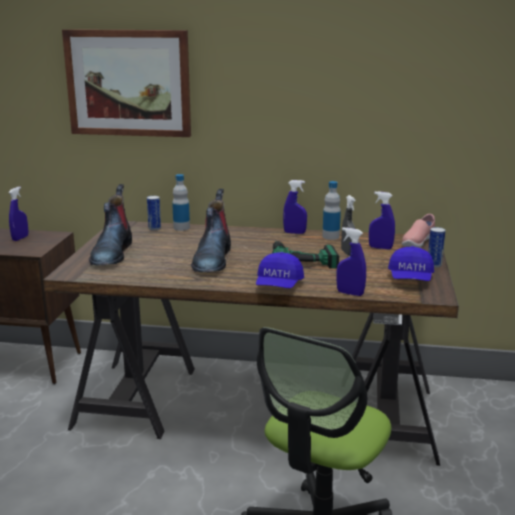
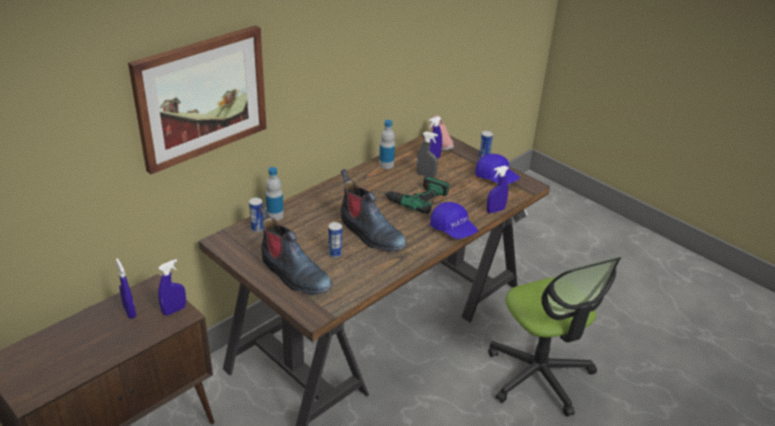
camera: 55 degrees left, 15 degrees up
blue spray bottle [283,180,307,234] -> blue spray bottle moved to [158,259,186,316]
none -> can [328,222,342,258]

